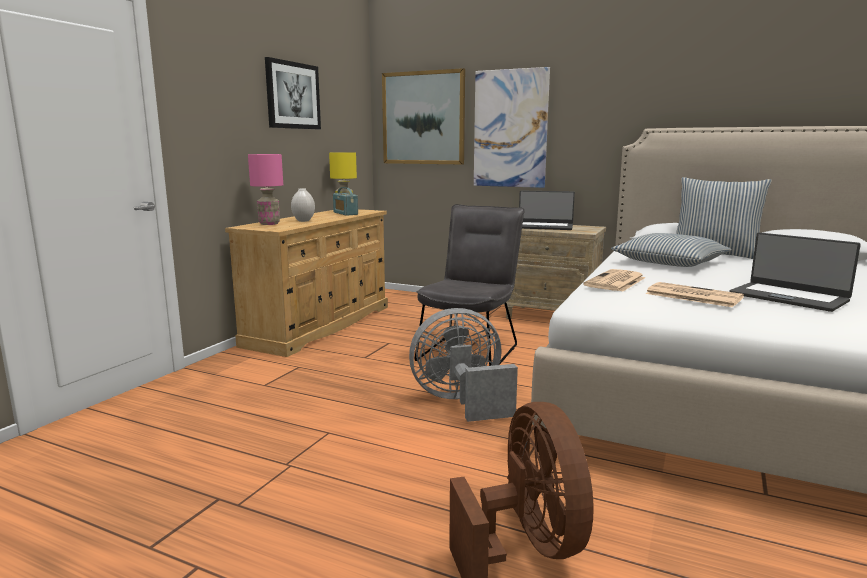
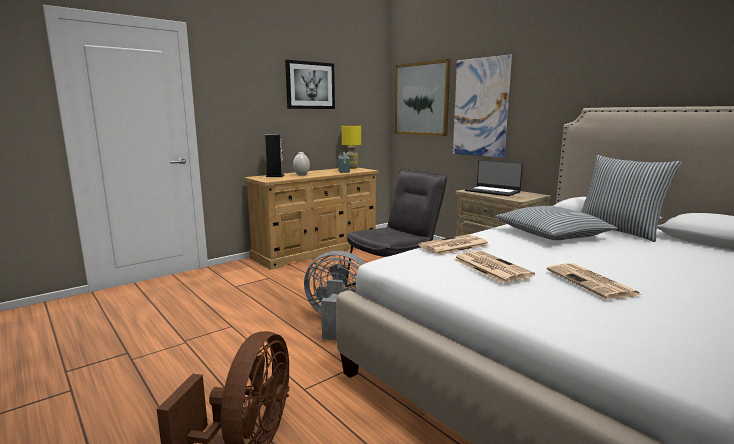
camera: 25 degrees right, 0 degrees up
pink table lamp [248,154,283,225] -> speaker [265,134,285,177]
laptop [729,232,861,312] -> newspaper [547,263,641,299]

